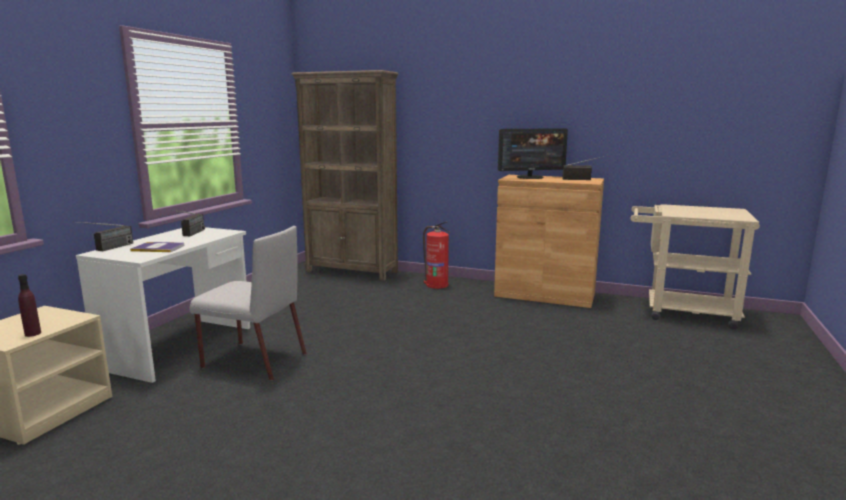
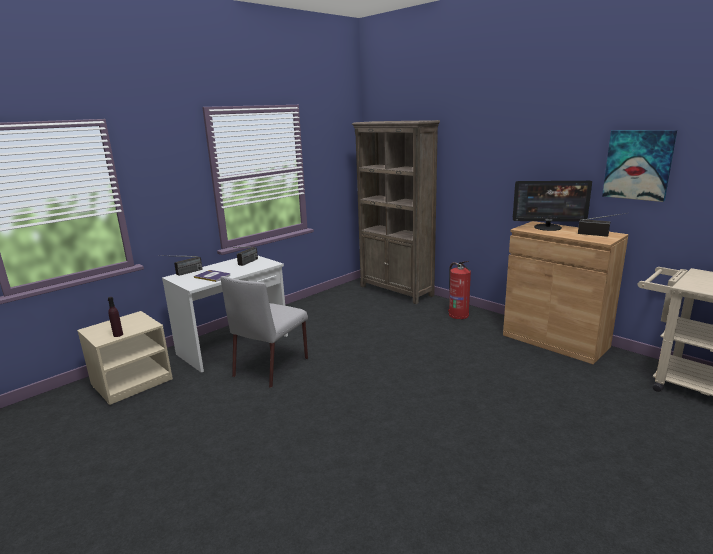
camera: 25 degrees right, 5 degrees up
grey chair [190,226,306,381] -> grey chair turned 75 degrees clockwise [220,276,308,388]
none -> picture [602,130,677,202]

